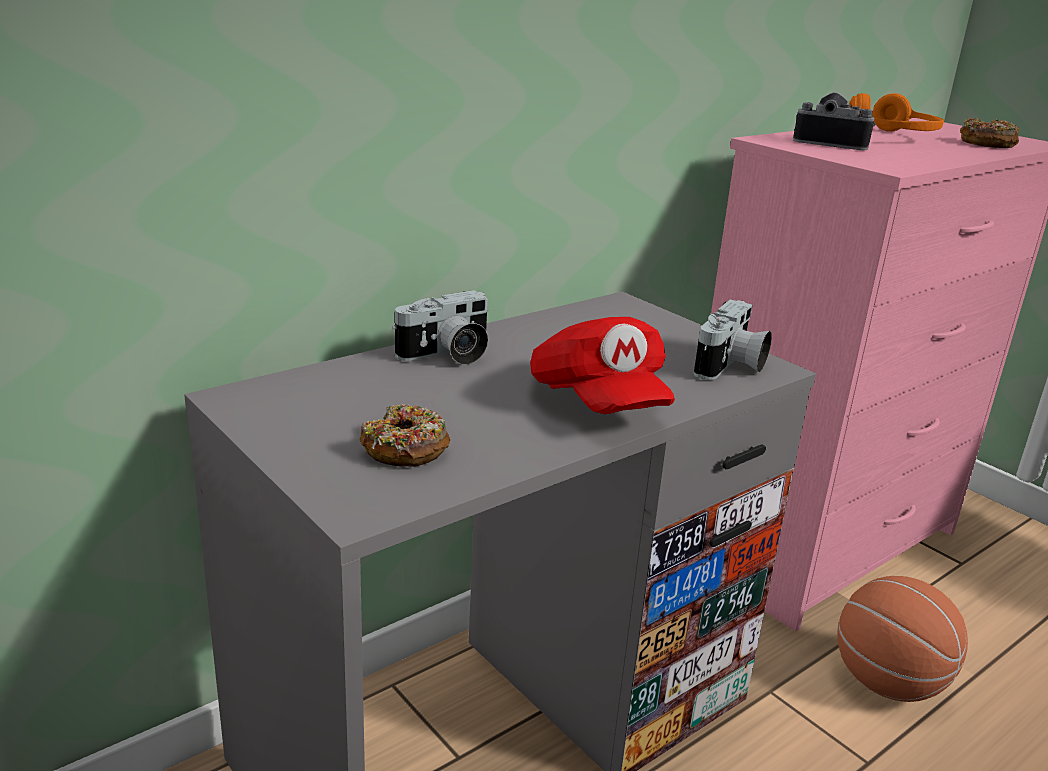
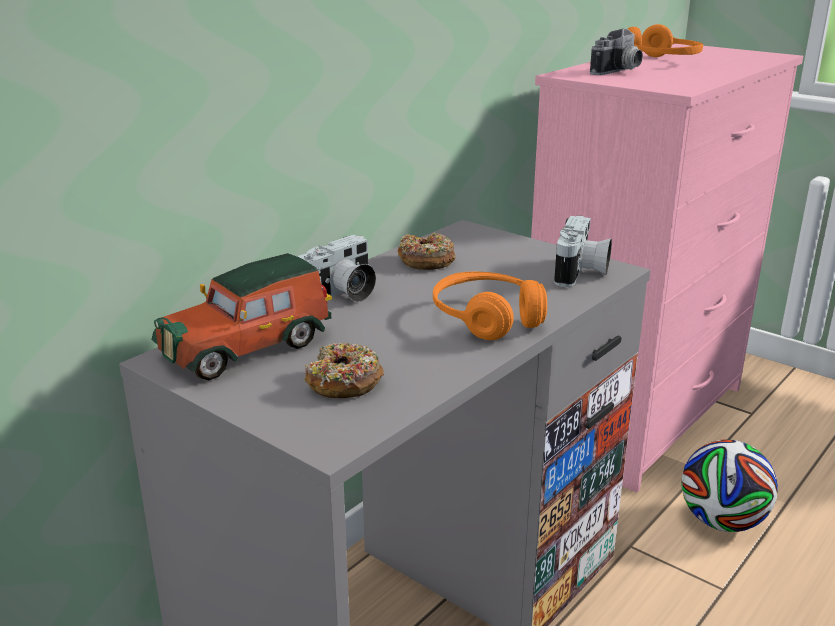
camera: 10 degrees left, 0 degrees up
red cap [530,317,675,414] -> orange headphones [433,271,547,340]
camera [793,92,875,150] -> camera turned 120 degrees clockwise [590,28,643,75]
basketball [837,576,968,702] -> football [681,439,778,532]
donut [960,118,1020,148] -> donut moved to [397,233,455,270]
none -> toy car [151,253,332,380]

